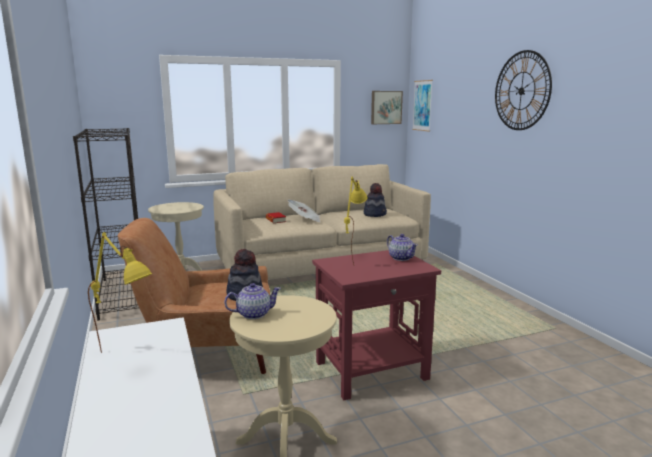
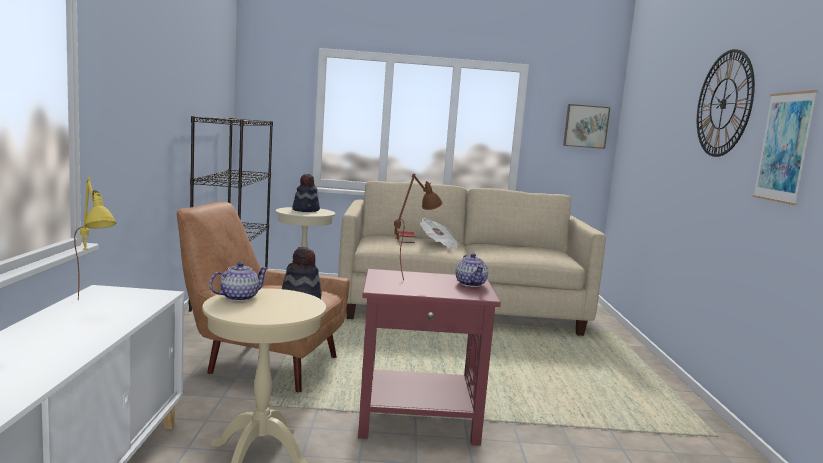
camera: 20 degrees right, 5 degrees down
teapot [224,283,281,319] -> teapot turned 45 degrees counterclockwise [209,262,269,301]
yellow table lamp [344,176,367,265] -> brown table lamp [394,174,442,281]
hat [364,183,387,217] -> hat moved to [292,174,320,212]
picture [412,80,433,132] -> picture moved to [753,90,818,205]

